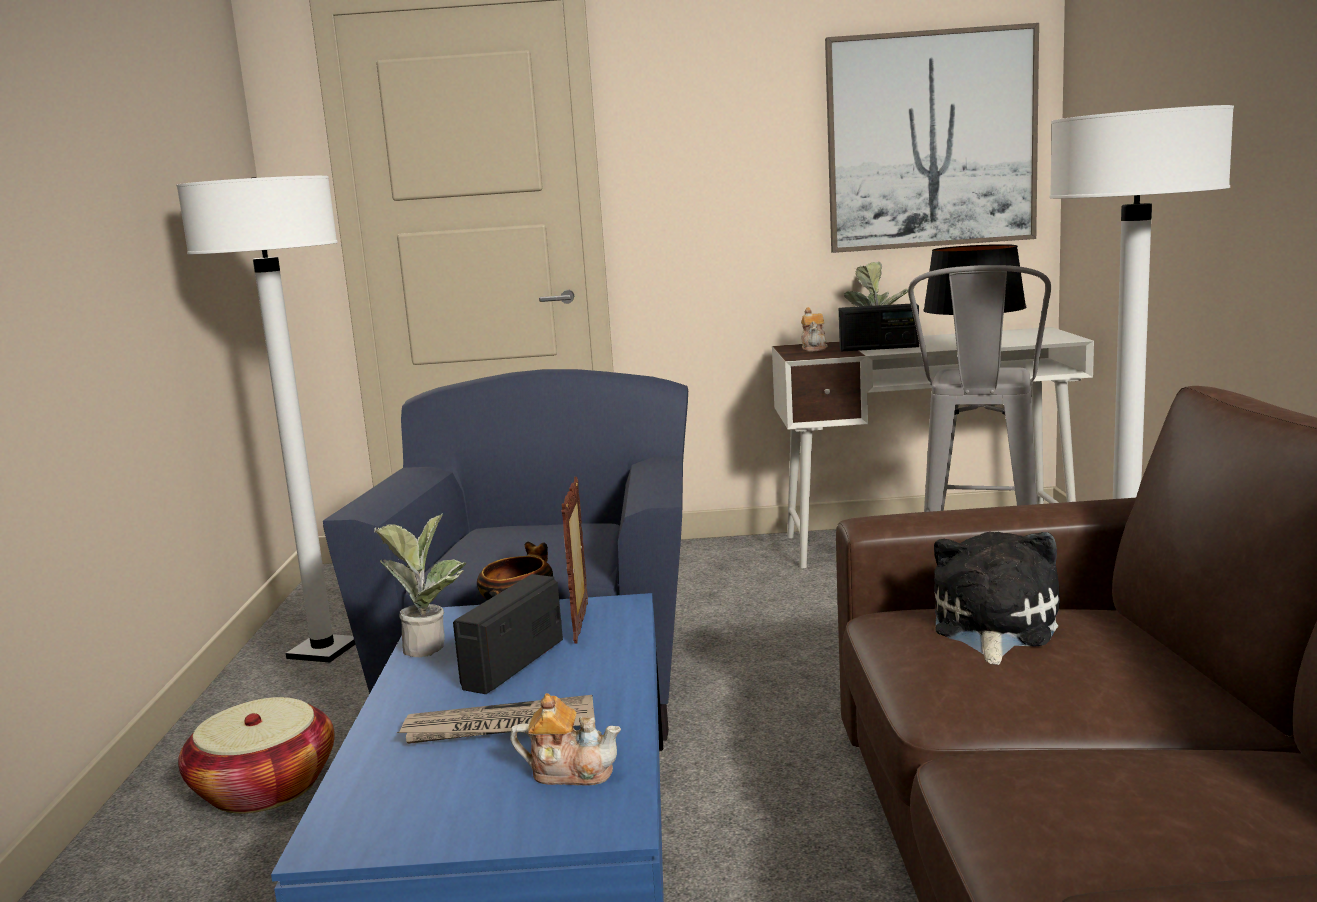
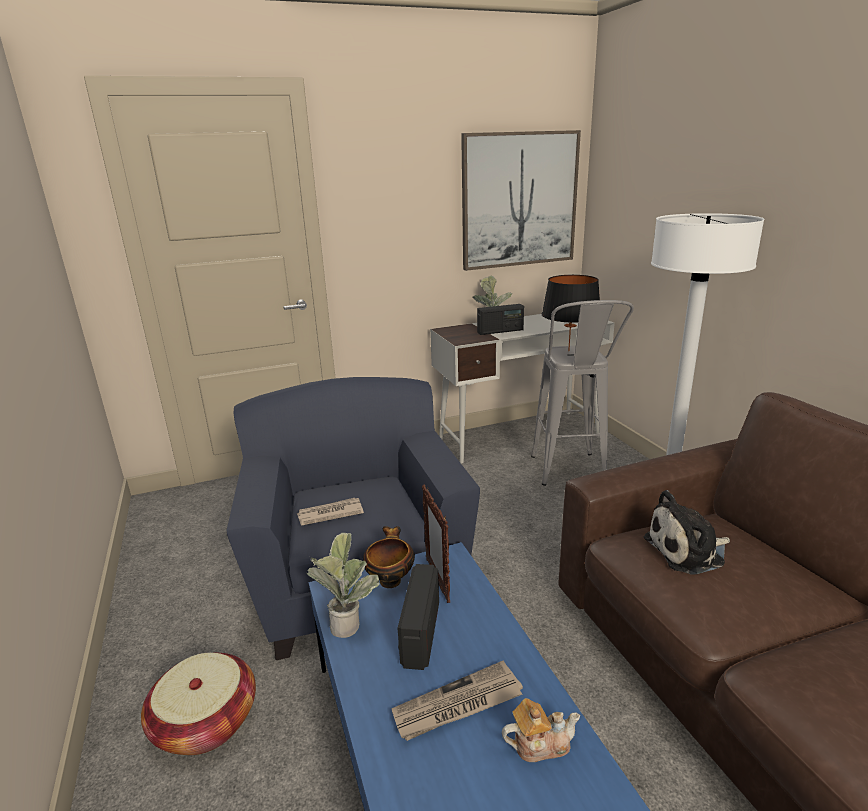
camera: 20 degrees left, 10 degrees up
white floor lamp [176,176,355,663] -> none
teapot [801,307,828,351] -> none
plush toy [934,532,1060,665] -> plush toy turned 105 degrees counterclockwise [644,490,730,575]
none -> newspaper [297,498,364,525]

